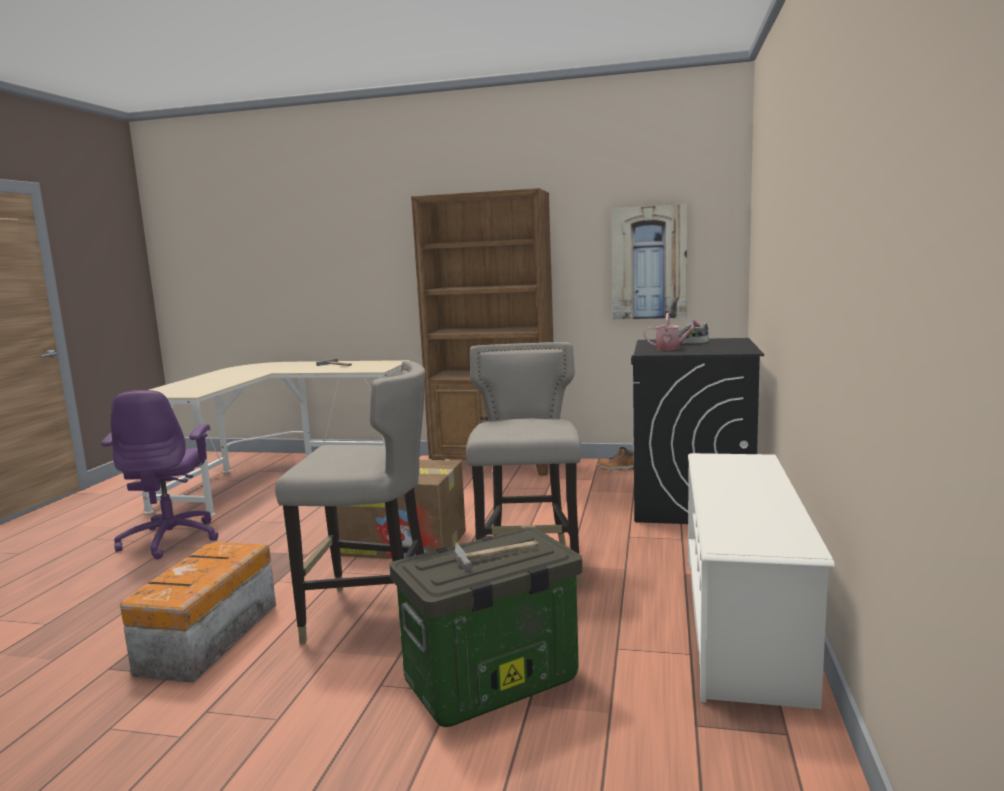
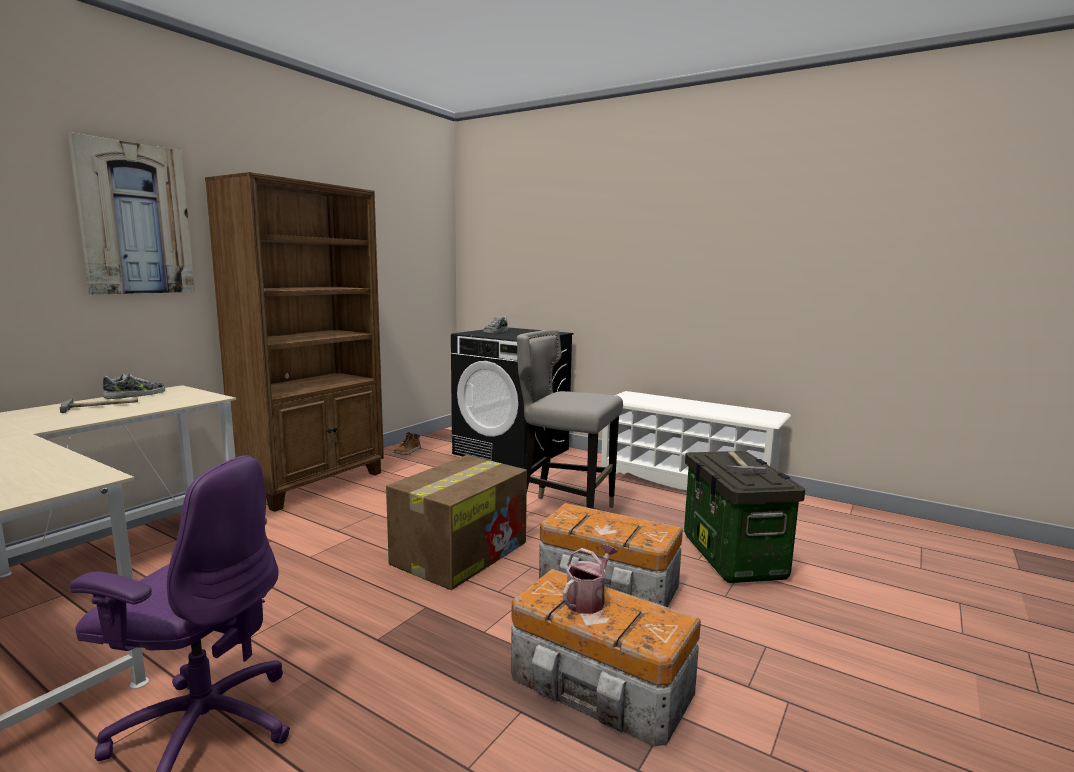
camera: 70 degrees left, 0 degrees up
grey stool [275,361,425,644] -> storage box [539,503,683,607]
picture [611,204,687,320] -> picture moved to [68,132,195,295]
watering can [644,313,701,350] -> watering can moved to [563,544,617,614]
none -> shoe [103,373,165,399]

